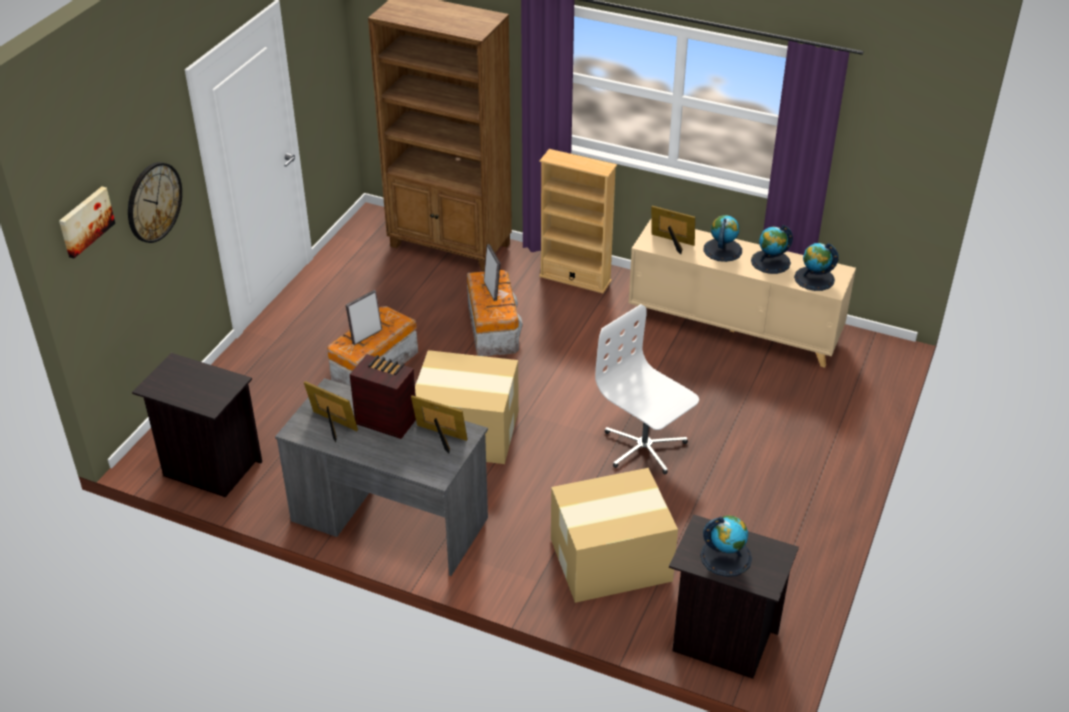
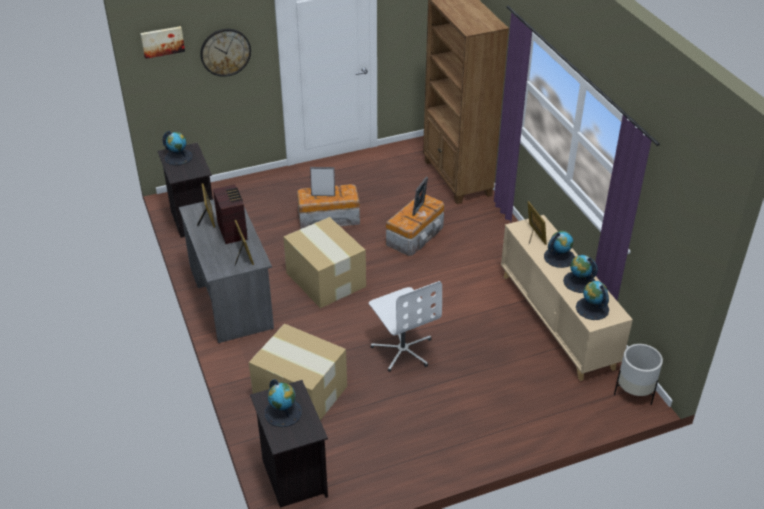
camera: 45 degrees right, 0 degrees up
beige bookcase [539,149,617,294] -> none
white office chair [595,304,699,475] -> white office chair turned 150 degrees clockwise [369,281,442,372]
none -> globe [162,131,193,165]
none -> white planter [614,344,663,405]

